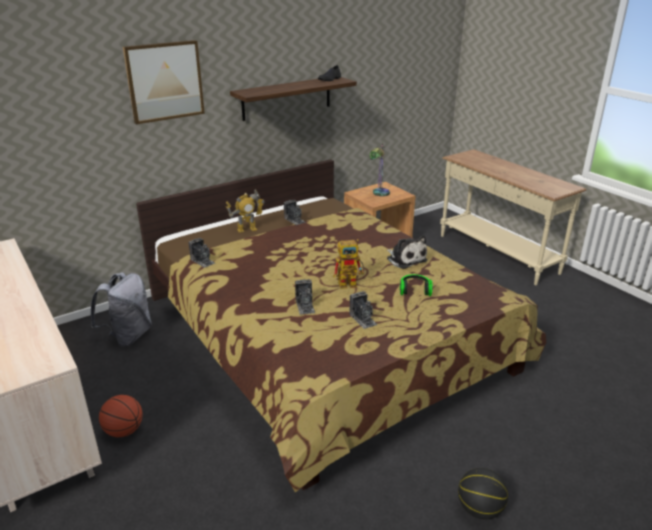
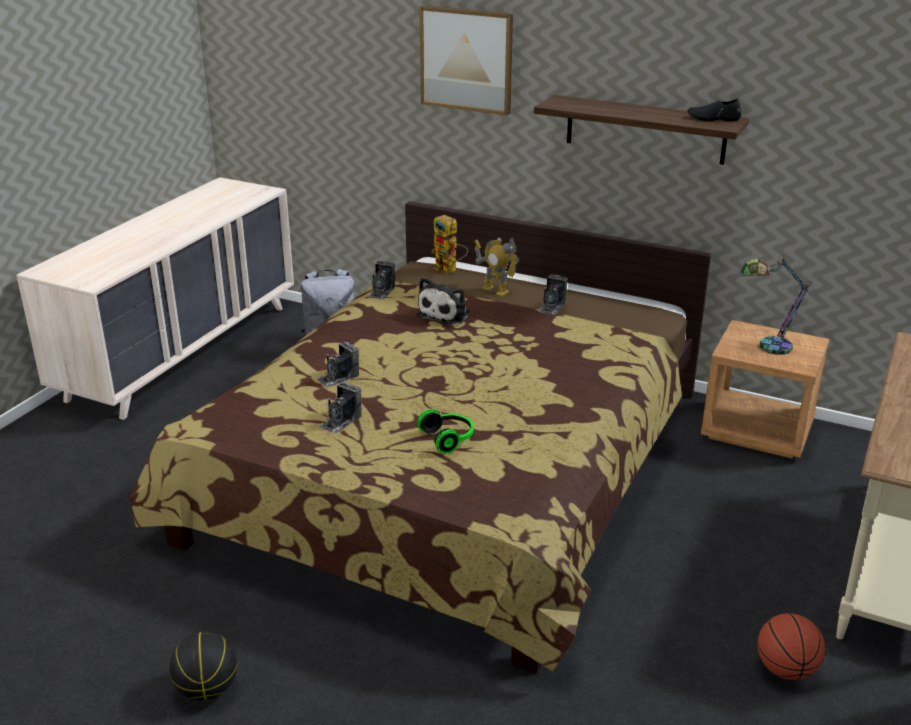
camera: 60 degrees right, 0 degrees up
basketball [99,395,143,437] -> basketball moved to [757,613,825,680]
toy robot [333,239,364,289] -> toy robot moved to [431,215,468,274]
plush toy [387,235,428,269] -> plush toy moved to [416,277,470,325]

